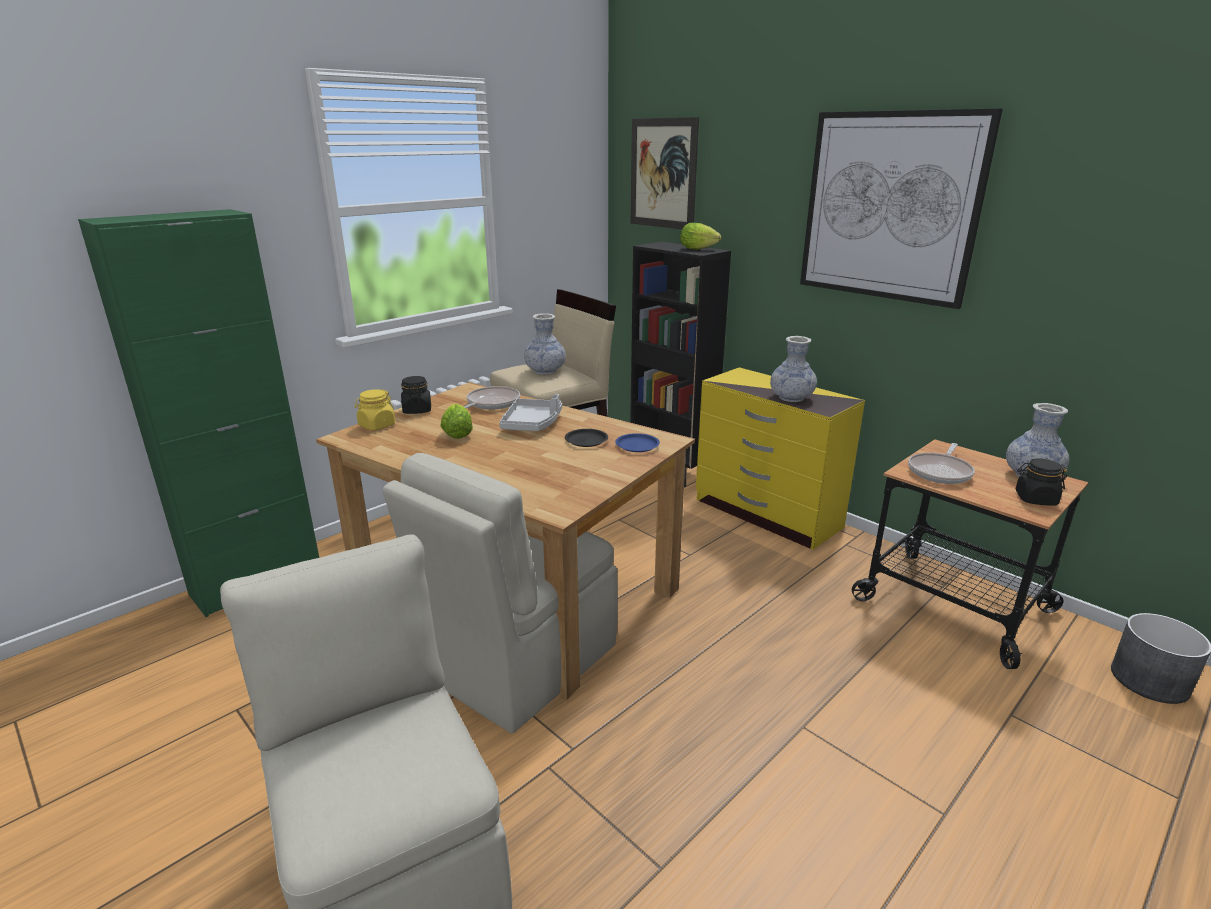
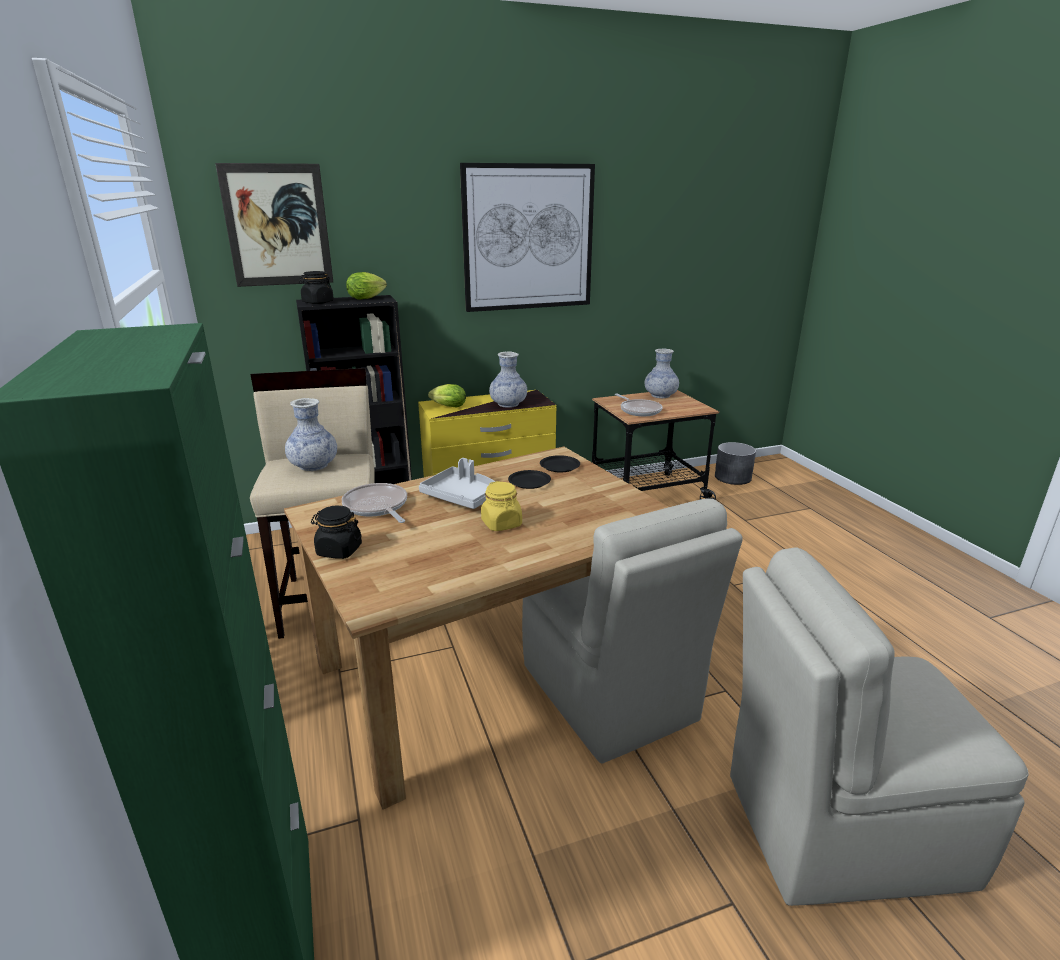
camera: 65 degrees left, 0 degrees up
yellow jar [355,389,395,430] -> yellow jar moved to [481,481,522,531]
lettuce [441,403,473,439] -> lettuce moved to [428,384,466,407]
blue plate [615,433,660,452] -> black plate [540,455,580,473]
black jar [1016,458,1067,506] -> black jar moved to [299,271,334,304]

